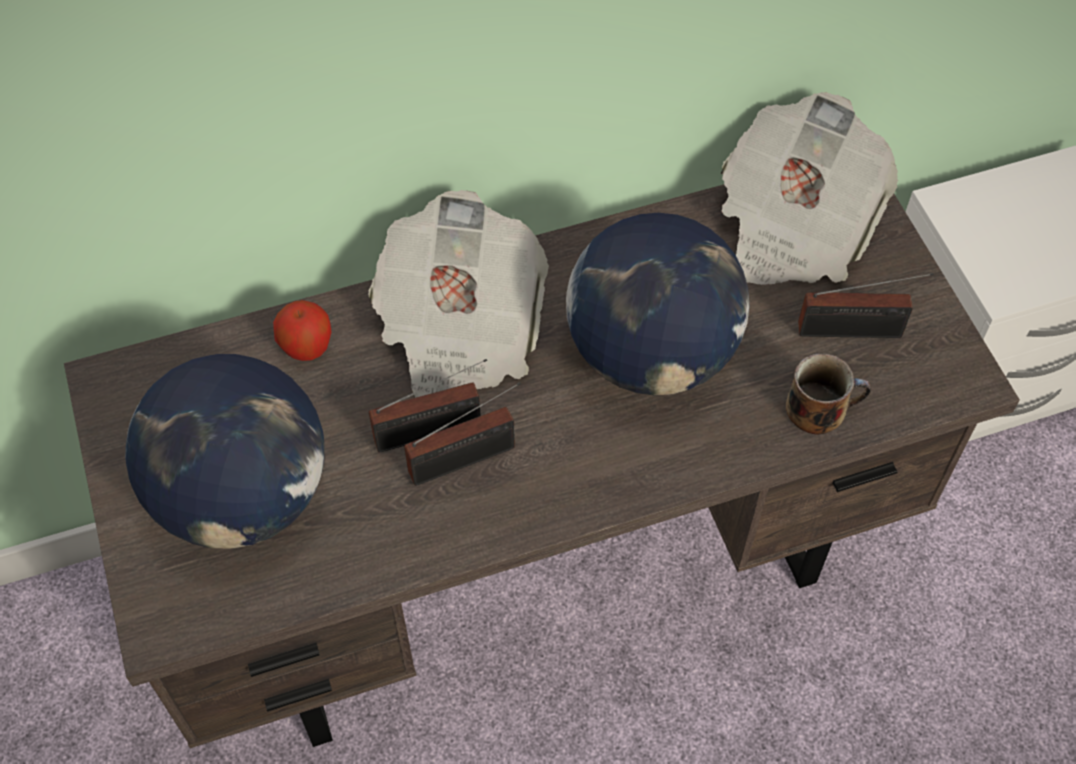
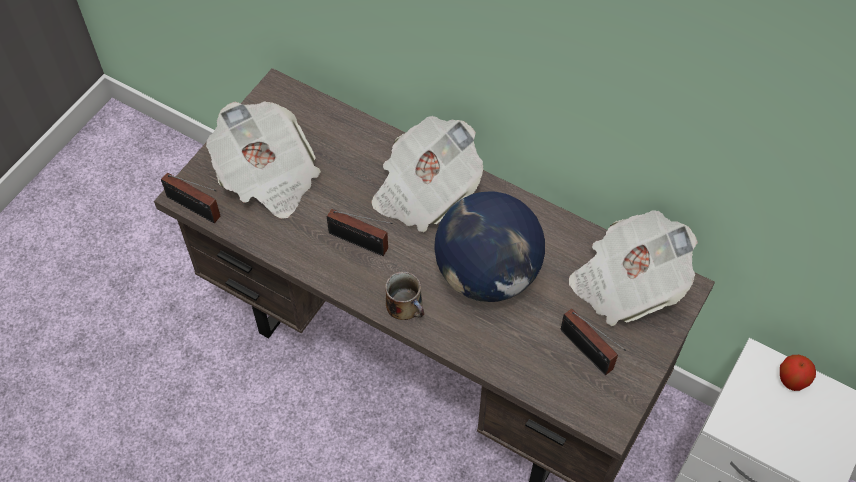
camera: 50 degrees right, 0 degrees up
globe [125,354,325,548] -> newspaper [206,101,321,219]
apple [273,300,331,361] -> apple moved to [780,355,816,391]
radio [369,359,487,453] -> radio moved to [161,173,221,223]
mug [786,353,871,435] -> mug moved to [385,272,424,320]

